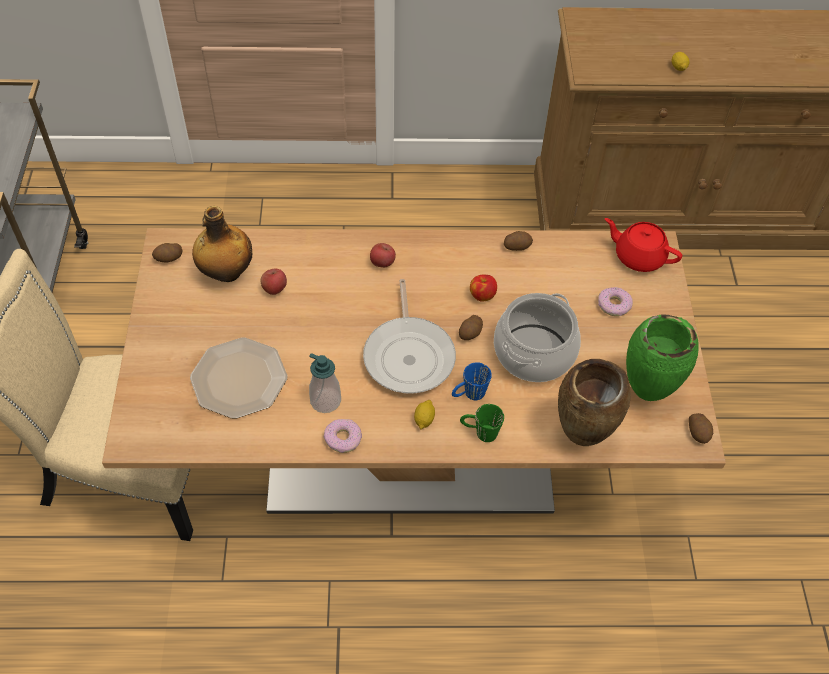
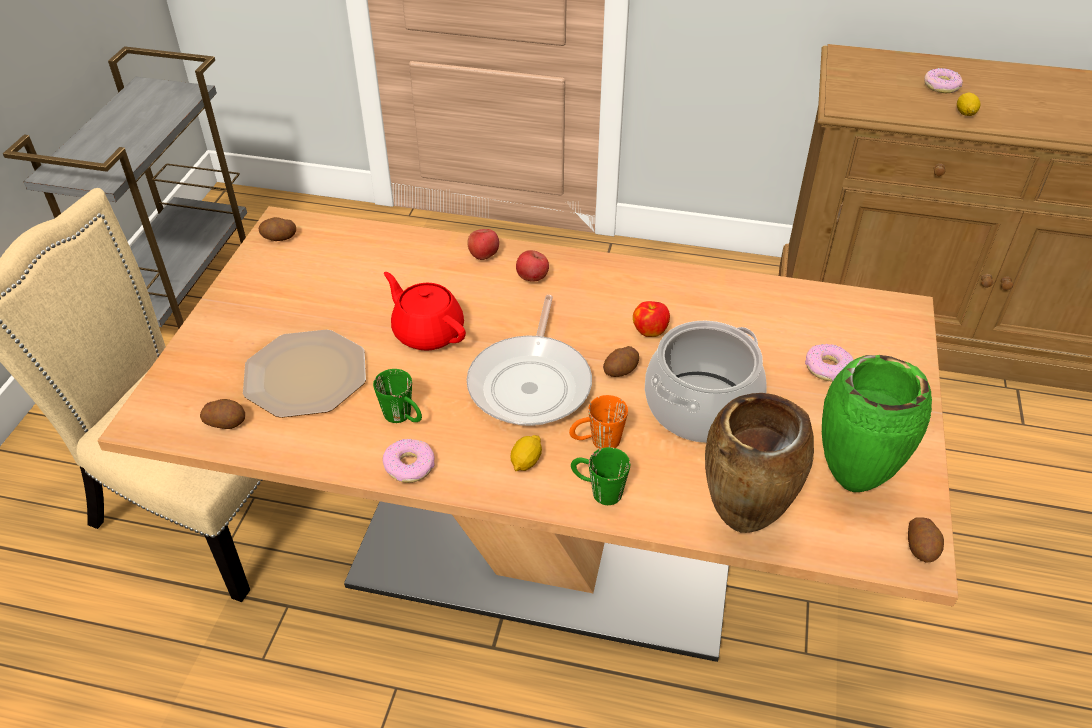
camera: 15 degrees right, 10 degrees down
bottle [192,206,253,282] -> none
apple [261,269,287,295] -> apple moved to [467,229,499,260]
soap dispenser [309,353,341,413] -> green mug [373,369,422,423]
blue mug [452,362,492,400] -> orange mug [569,395,628,449]
potato [504,231,533,251] -> potato moved to [200,399,245,429]
red teapot [605,218,682,272] -> red teapot moved to [384,272,466,351]
none -> donut [924,68,963,93]

